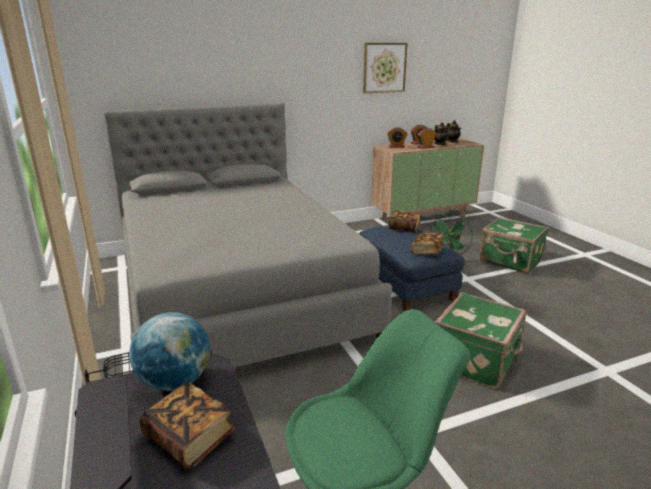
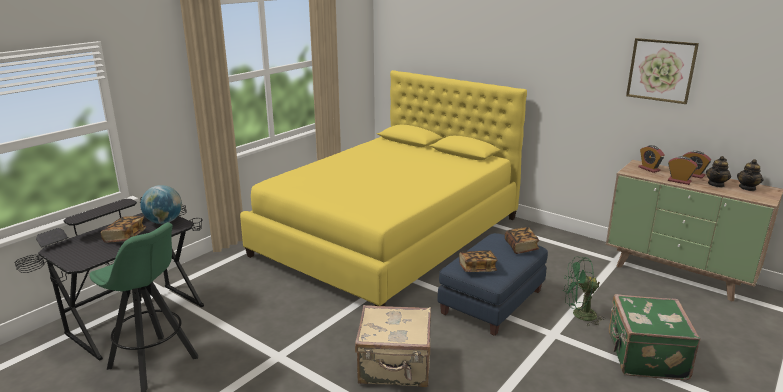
camera: 60 degrees right, 0 degrees up
grey bed [104,103,392,368] -> yellow bed [240,70,527,306]
green suitcase [435,292,526,389] -> beige suitcase [355,305,431,387]

